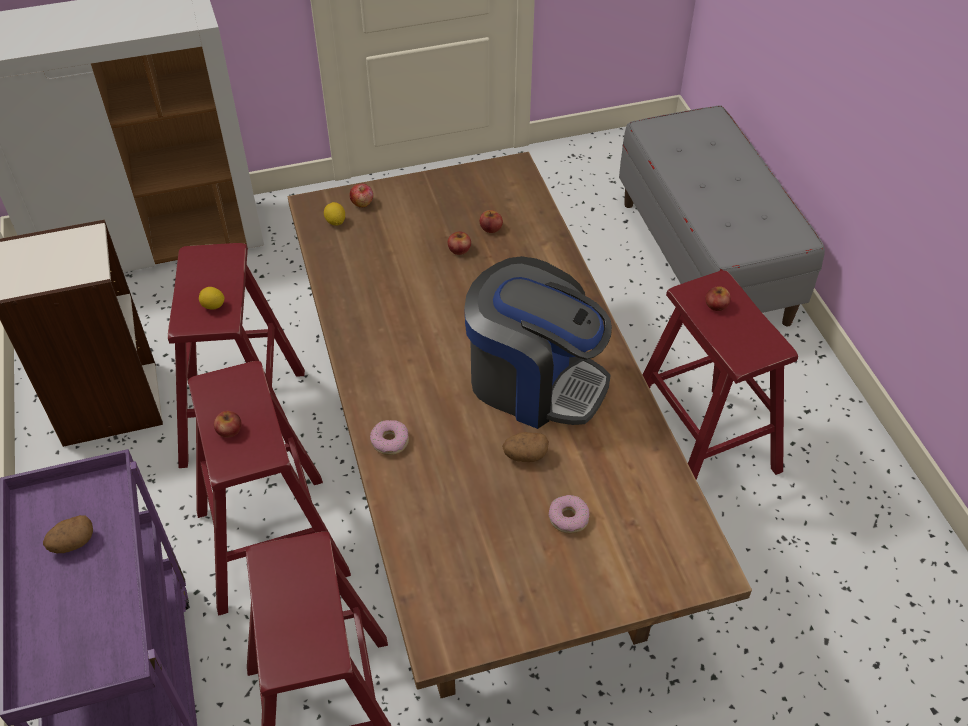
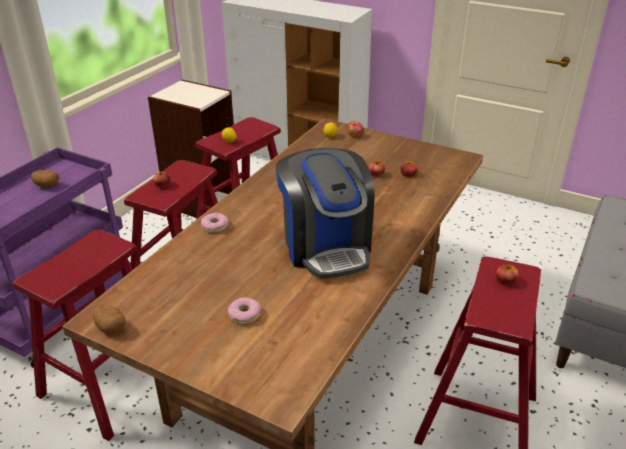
camera: 45 degrees right, 15 degrees down
potato [502,432,549,462] -> potato moved to [93,305,126,334]

